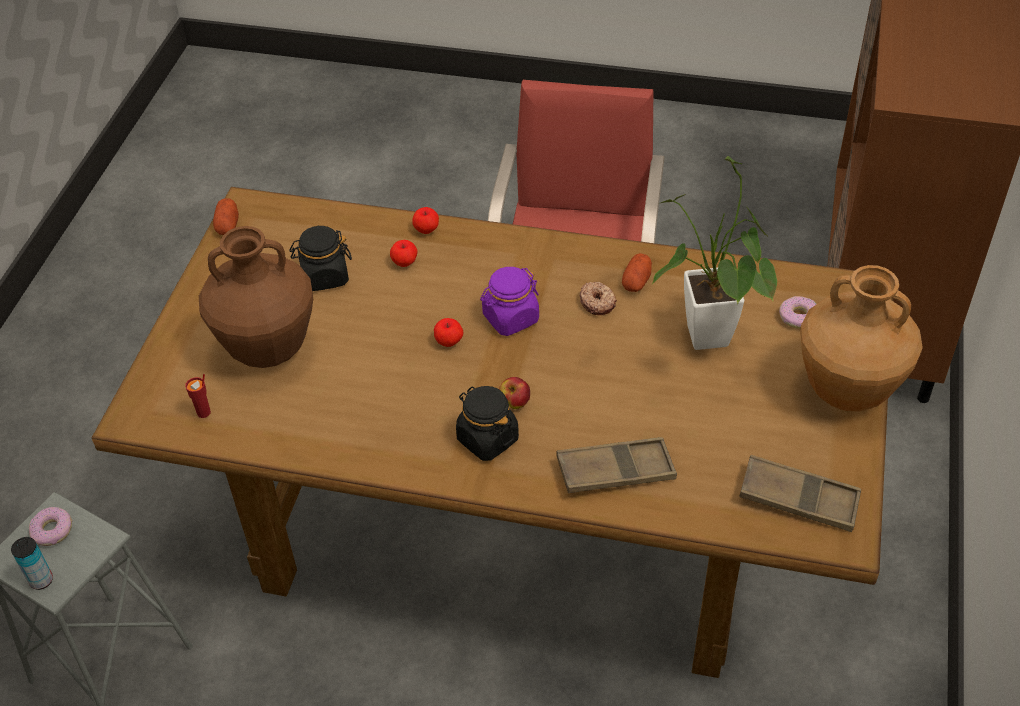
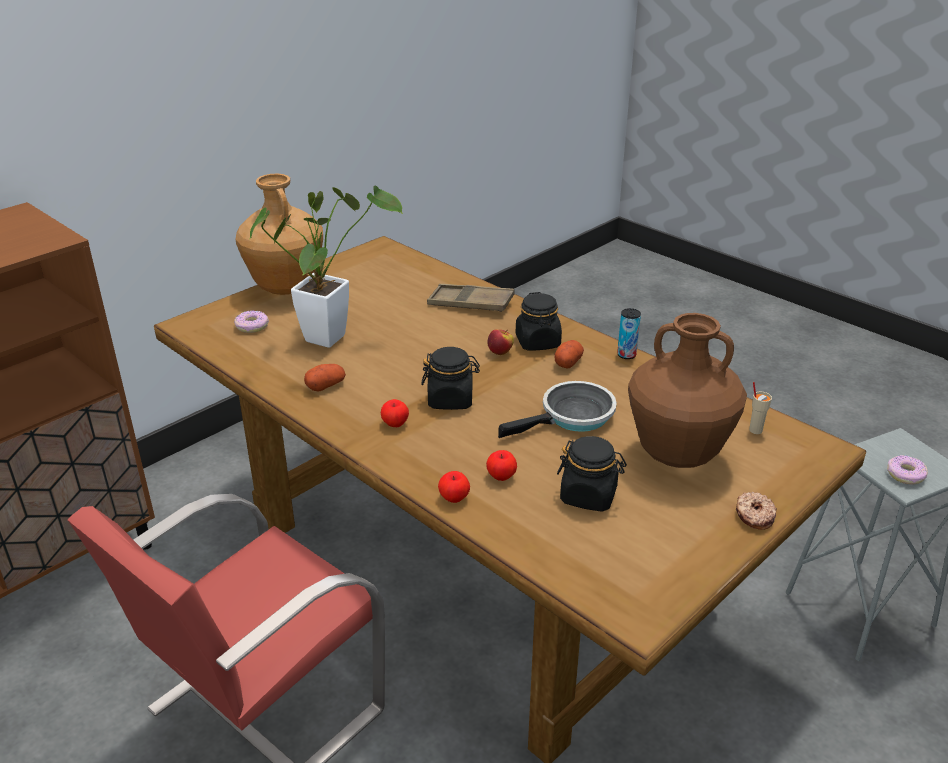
camera: 150 degrees left, 15 degrees down
can [11,537,53,590] -> can moved to [617,308,641,359]
red cup [185,374,211,418] -> beige cup [749,382,772,434]
potato [213,198,239,235] -> potato moved to [555,340,584,368]
apple [434,318,463,347] -> apple moved to [381,399,409,427]
purple jar [480,267,539,336] -> black jar [421,347,480,410]
donut [580,282,617,315] -> donut moved to [736,492,777,530]
brown tray [739,455,861,532] -> none
none -> frying pan [498,381,617,438]

